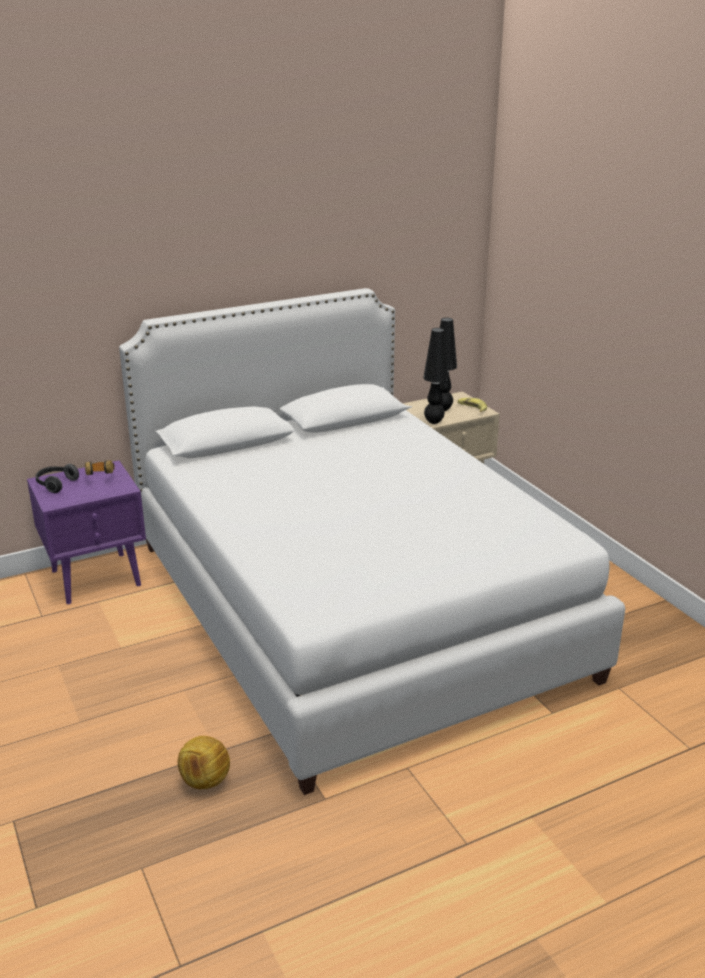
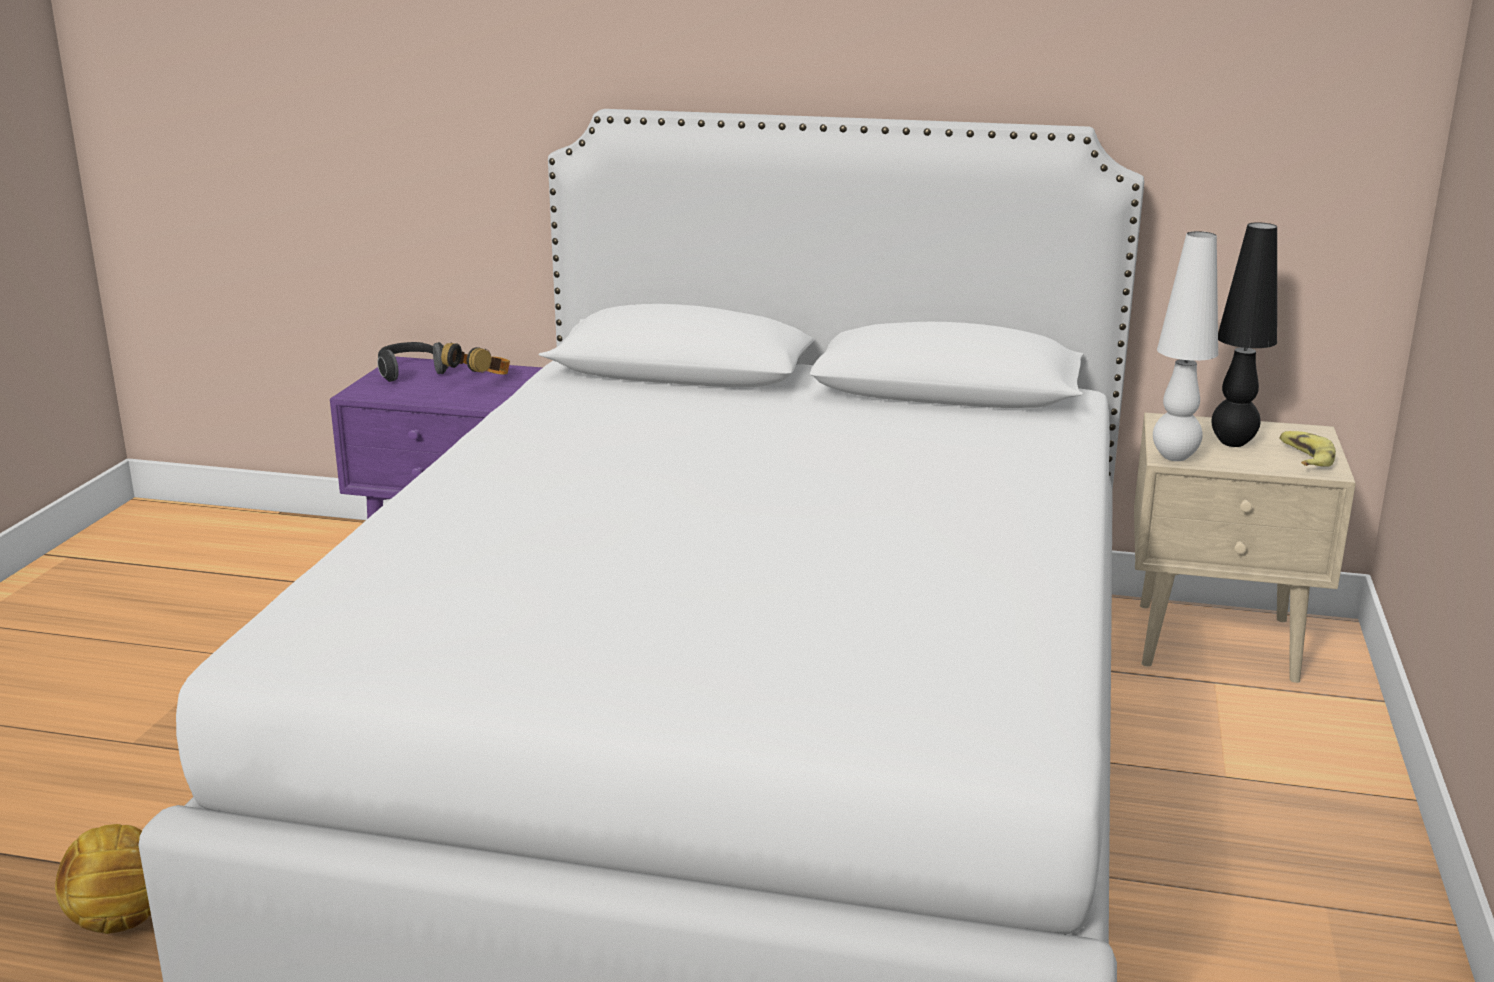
camera: 40 degrees right, 5 degrees down
black table lamp [423,328,448,424] -> white table lamp [1153,231,1218,461]

